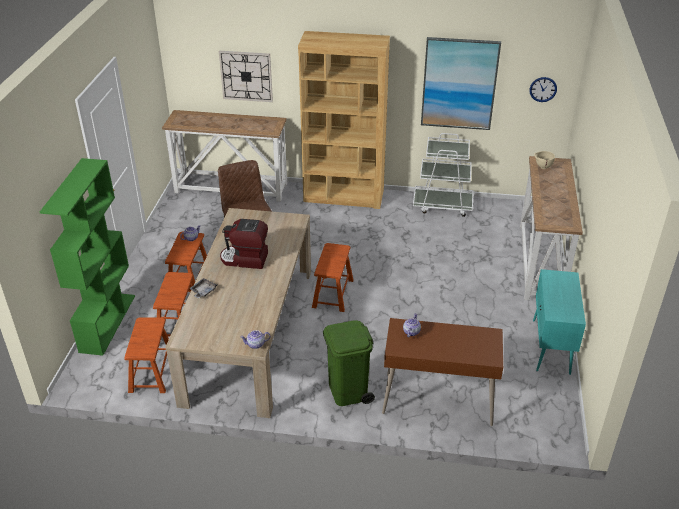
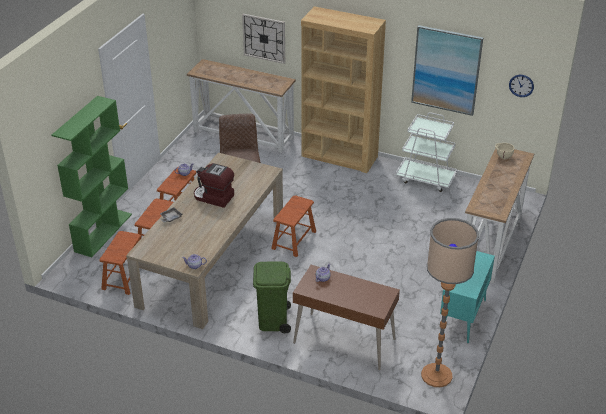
camera: 15 degrees right, 0 degrees up
none -> floor lamp [421,218,479,387]

